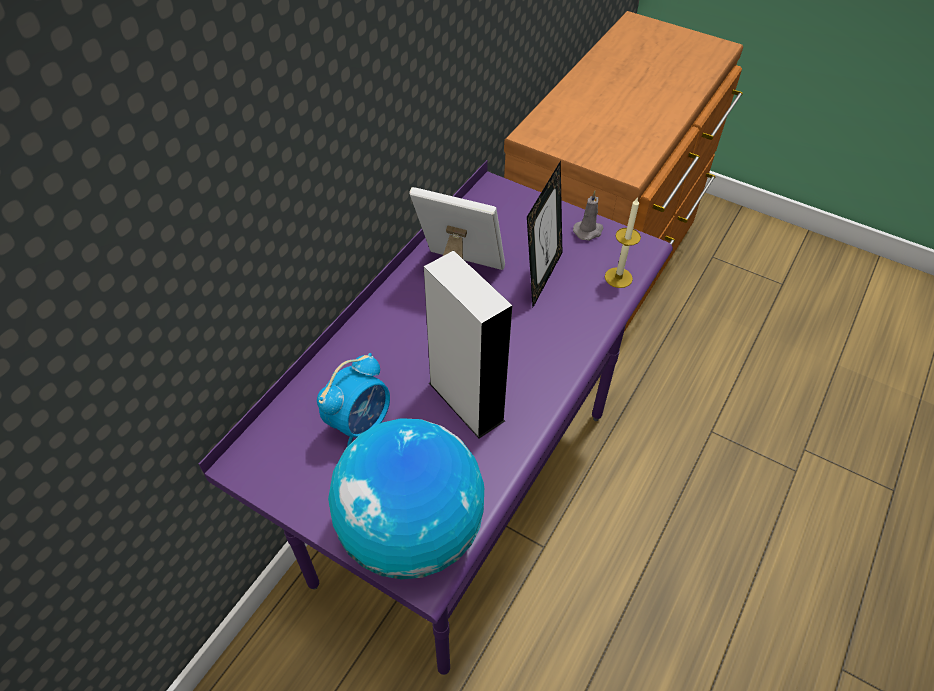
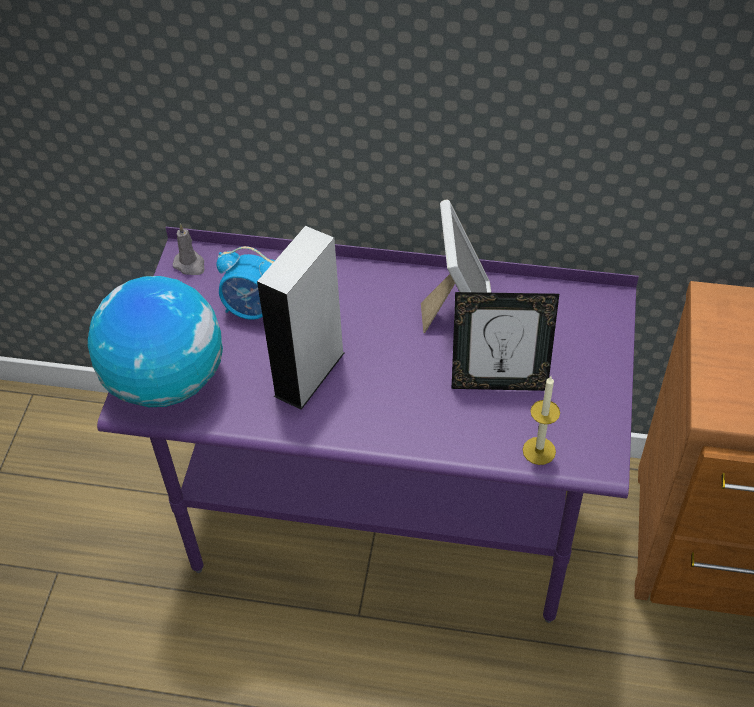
camera: 70 degrees right, 0 degrees up
grey candle [573,191,604,240] -> grey candle moved to [173,224,204,275]

